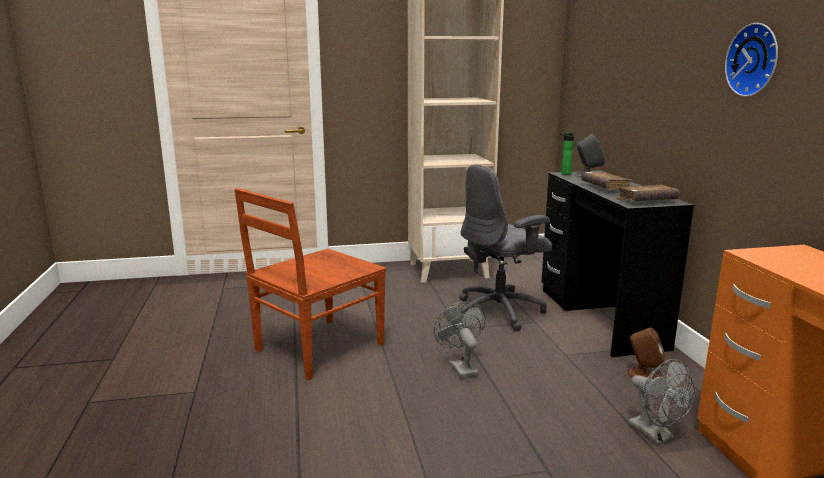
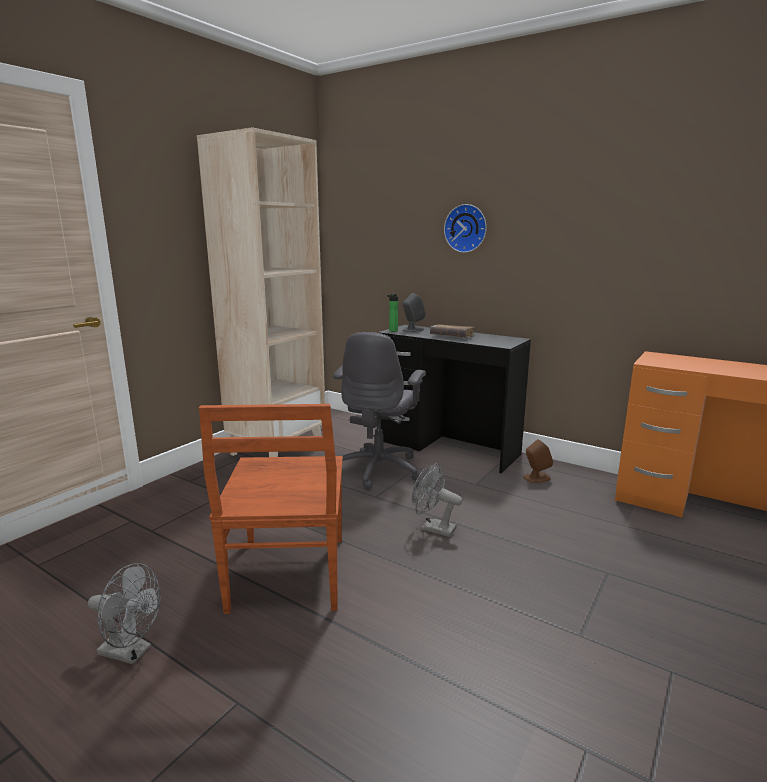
camera: 45 degrees left, 0 degrees up
brown book [616,184,679,201] -> none
grey fan [628,359,695,444] -> grey fan moved to [88,563,161,665]
wall clock [725,23,778,97] -> wall clock moved to [444,204,487,253]

